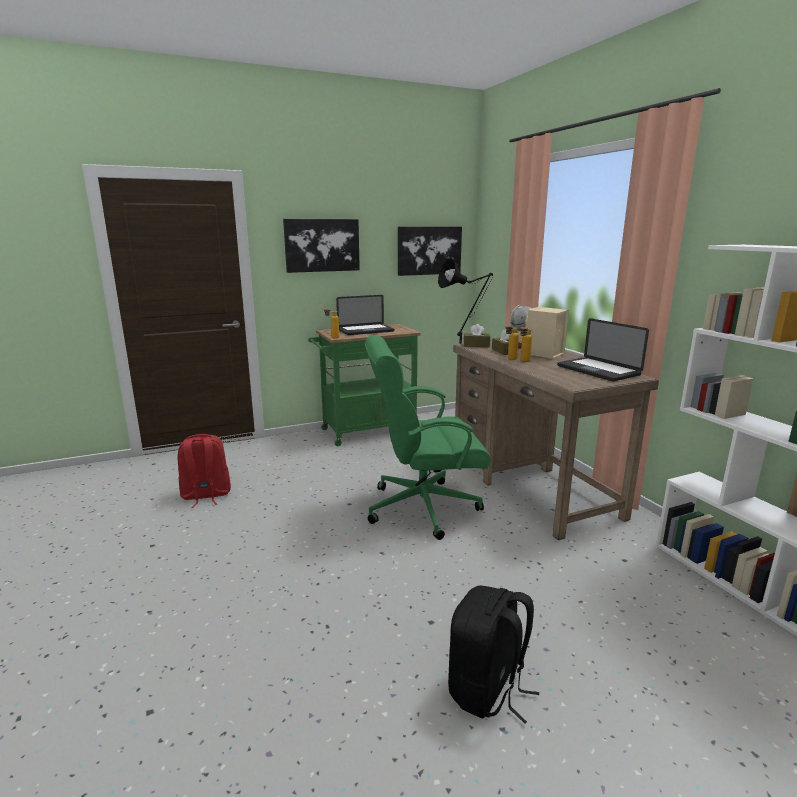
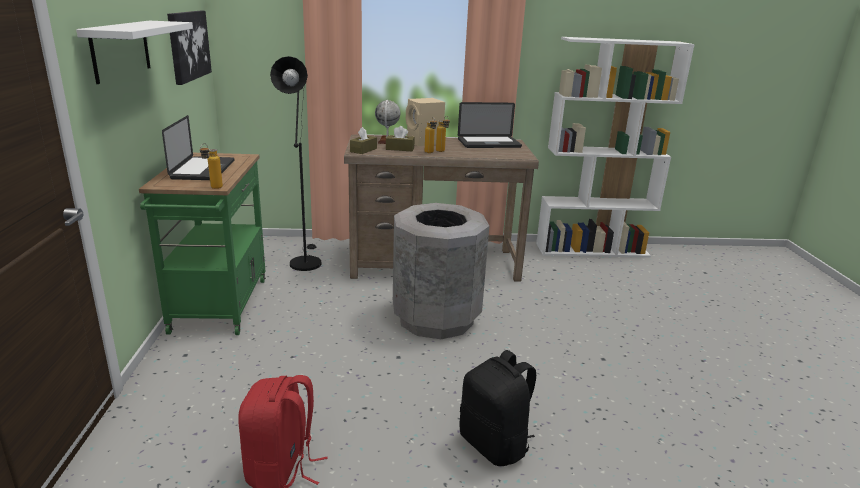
camera: 70 degrees left, 5 degrees up
picture [283,219,360,273] -> white shelf [76,21,193,84]
green office chair [365,335,491,540] -> grey trash can [393,203,489,339]
black backpack [448,585,539,724] -> black backpack moved to [459,350,536,466]

